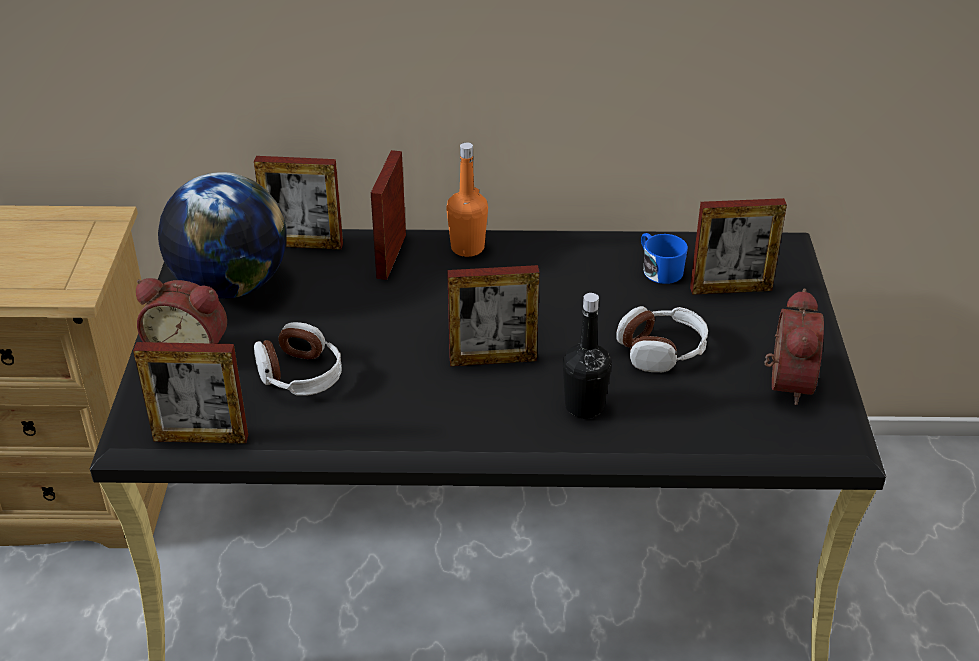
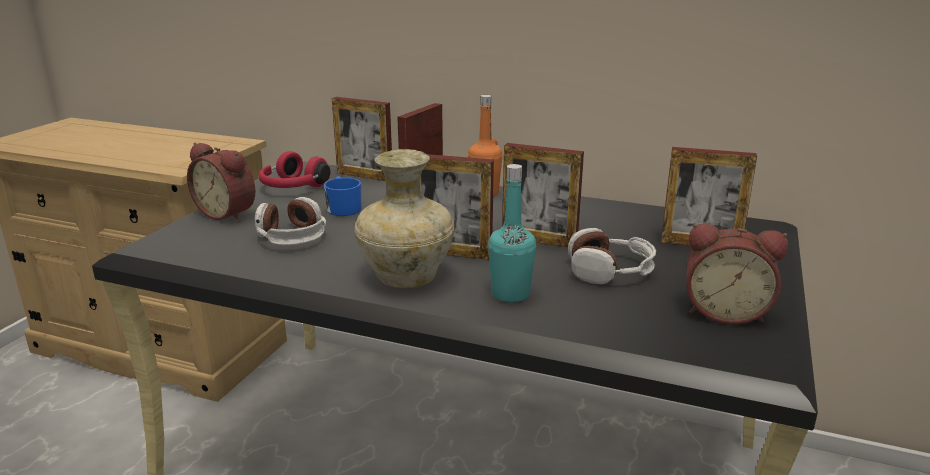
camera: 20 degrees right, 15 degrees down
picture frame [133,342,248,444] -> picture frame moved to [502,143,584,247]
globe [158,172,286,299] -> red headphones [259,151,330,188]
black bottle [563,293,612,419] -> turquoise bottle [488,164,536,303]
blue mug [641,233,688,284] -> blue mug moved to [324,176,362,216]
alarm clock [764,289,824,405] -> alarm clock turned 75 degrees clockwise [686,224,788,325]
none -> beige vase [355,149,454,288]

